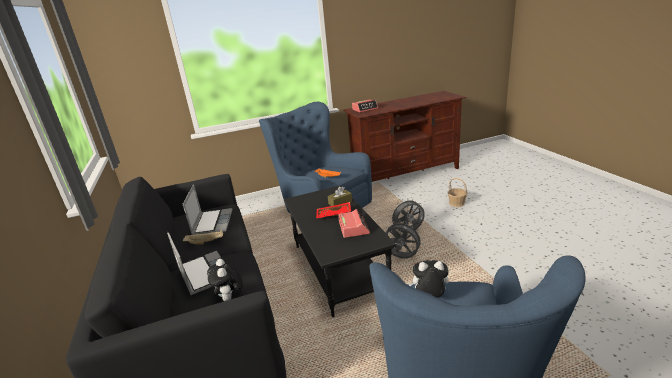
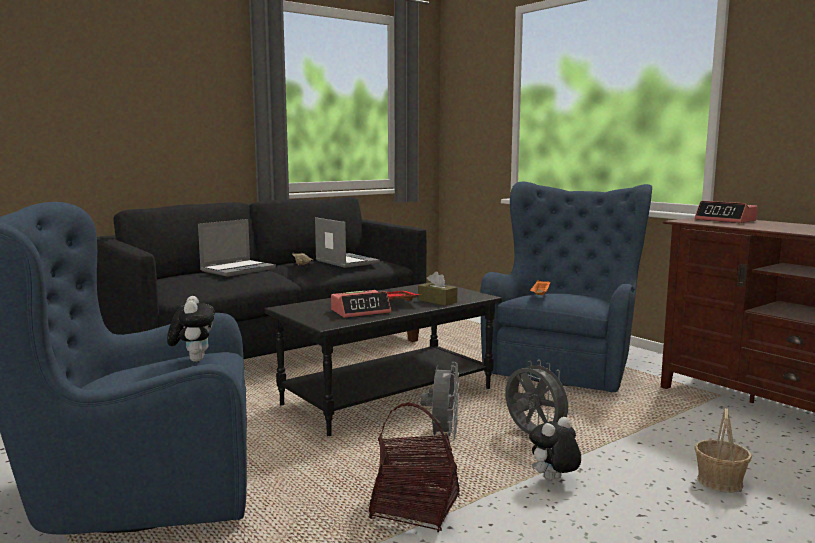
camera: 70 degrees right, 15 degrees down
laptop [183,184,232,235] -> laptop turned 105 degrees counterclockwise [315,217,380,268]
plush toy [207,259,243,301] -> plush toy moved to [529,417,581,481]
none -> basket [369,403,460,532]

